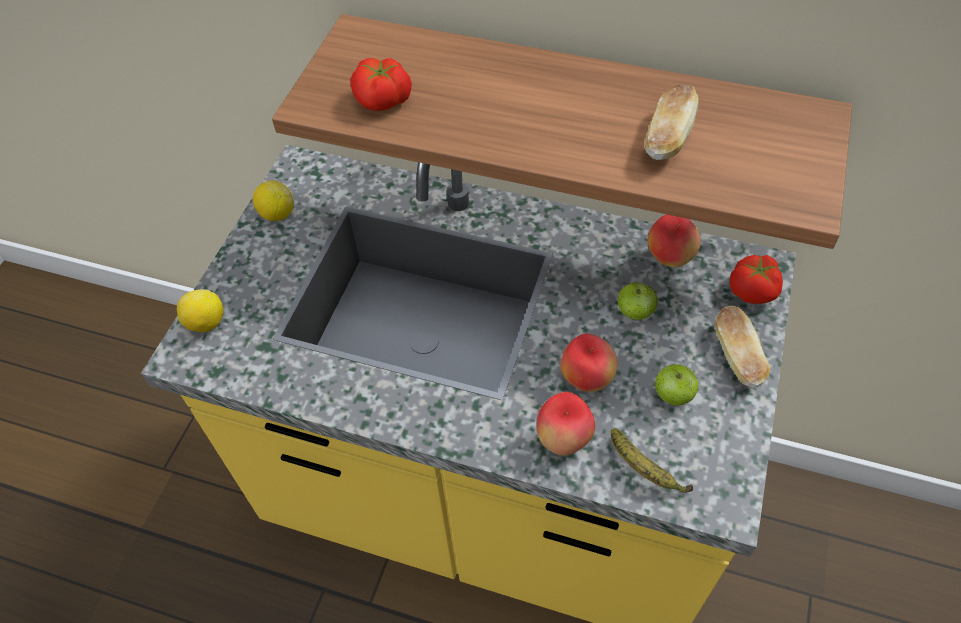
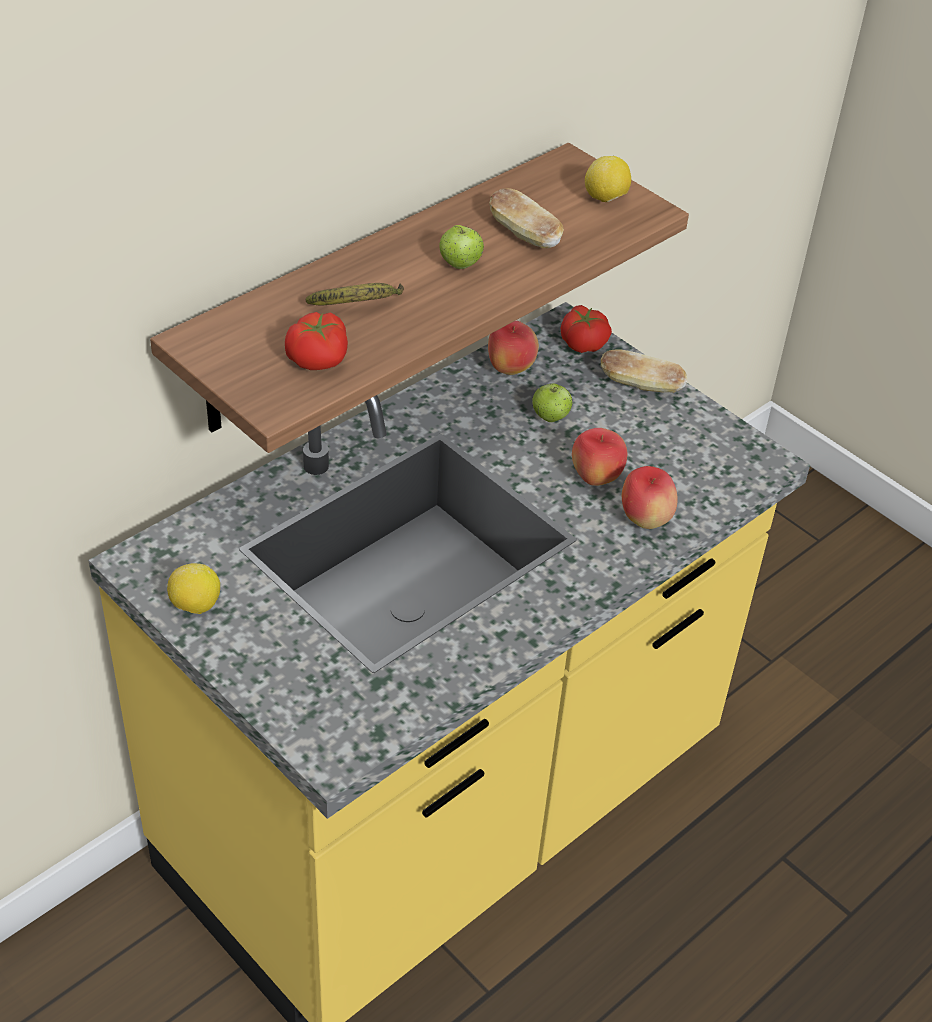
camera: 65 degrees left, 10 degrees down
lemon [177,289,224,332] -> lemon moved to [585,156,631,202]
banana [611,428,693,493] -> banana moved to [306,283,404,306]
apple [655,364,698,405] -> apple moved to [439,225,484,269]

